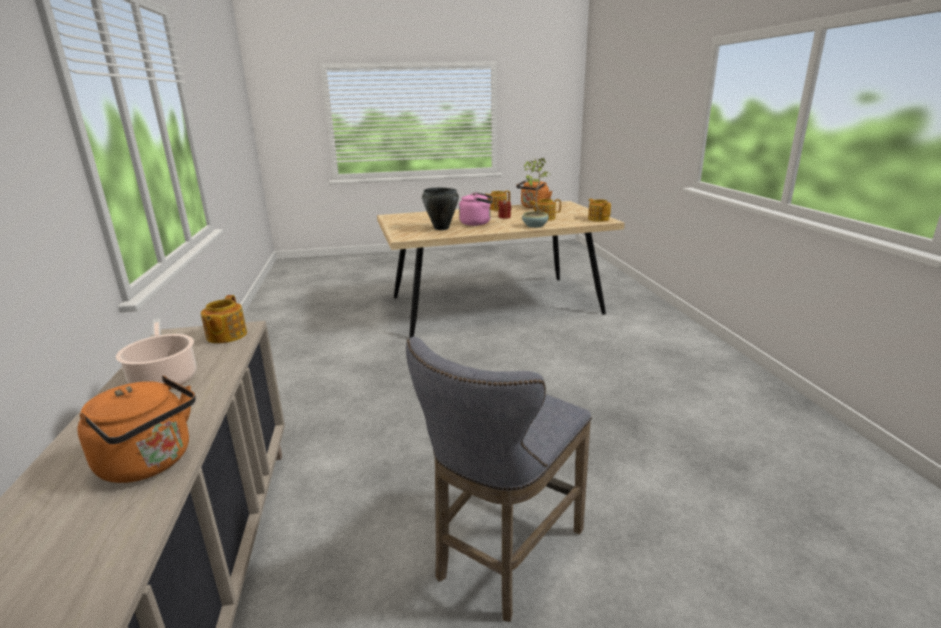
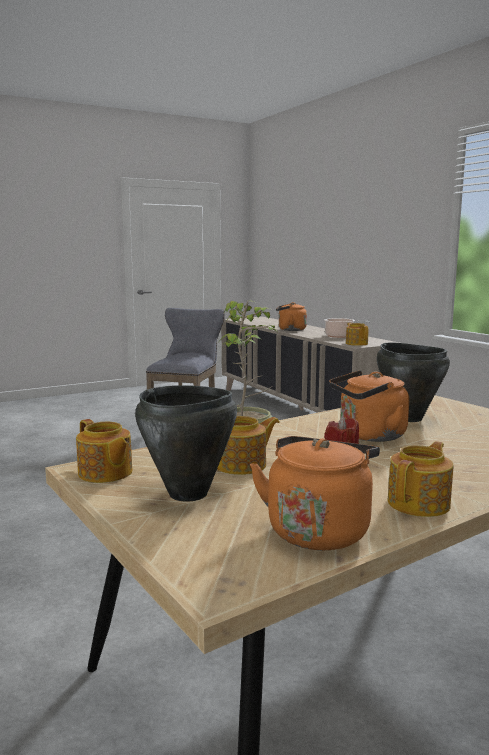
camera: 160 degrees right, 10 degrees down
pink kettle [459,192,493,226] -> orange kettle [329,370,409,442]
none -> black cooking pot [135,385,237,502]

